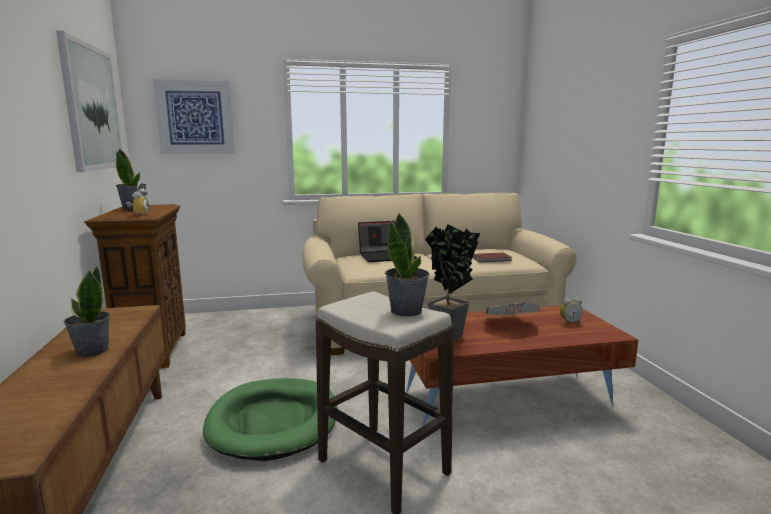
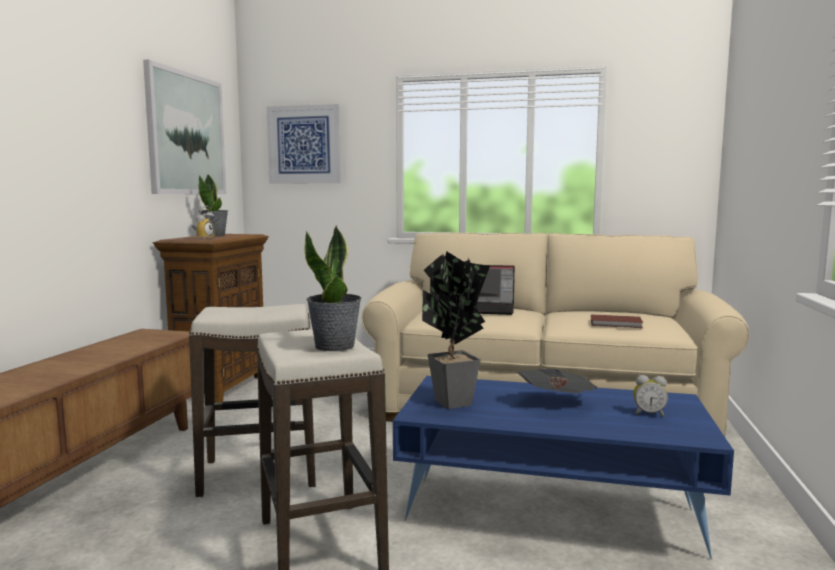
camera: 25 degrees right, 5 degrees down
potted plant [64,266,110,357] -> none
green dog bed [203,378,338,461] -> stool [189,304,316,497]
brown coffee table [406,305,638,427] -> blue coffee table [393,376,734,560]

